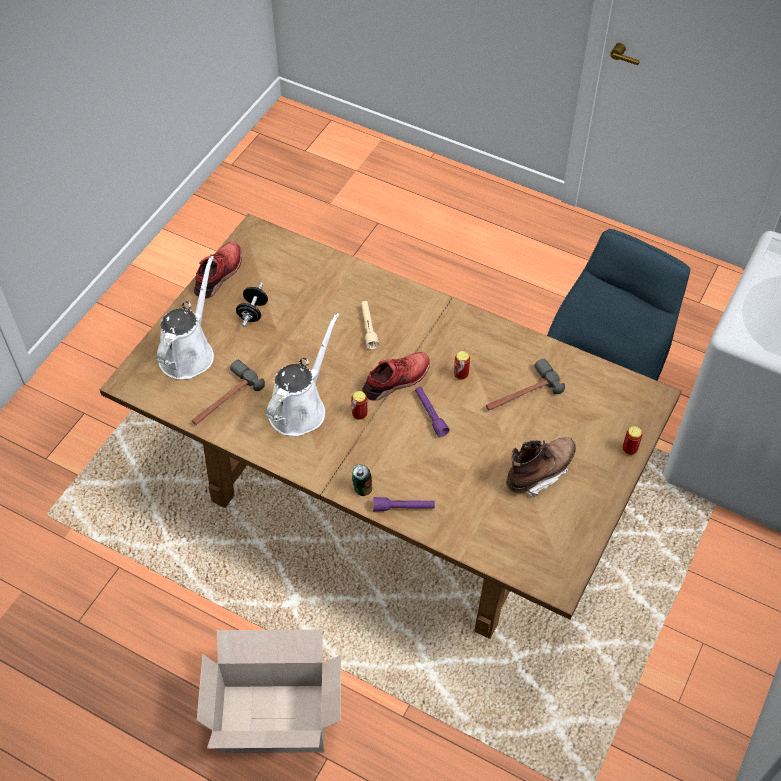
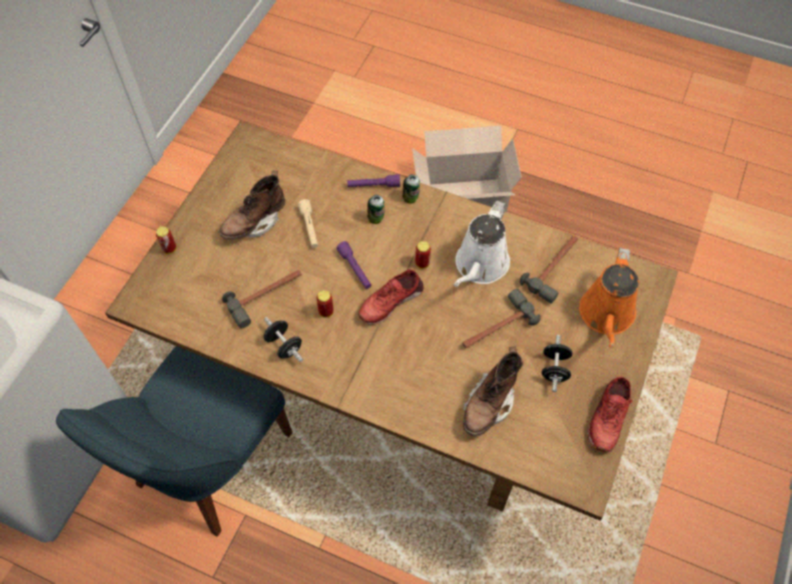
camera: 175 degrees right, 5 degrees up
white watering can [156,256,214,380] -> orange watering can [579,248,639,348]
beige flashlight [361,301,379,349] -> beige flashlight moved to [298,199,318,248]
none -> black dumbbell [264,317,303,362]
none -> can [367,195,385,224]
none -> hammer [462,289,541,348]
none -> brown boot [463,346,523,437]

